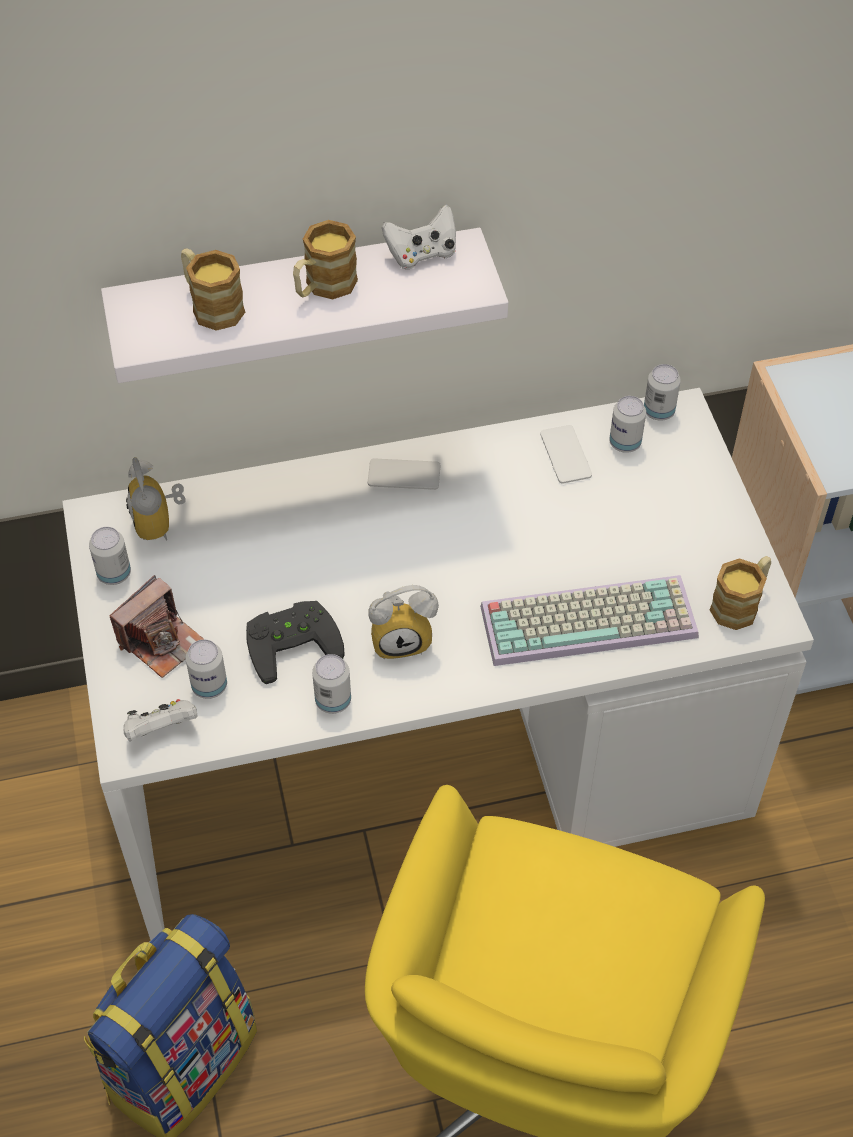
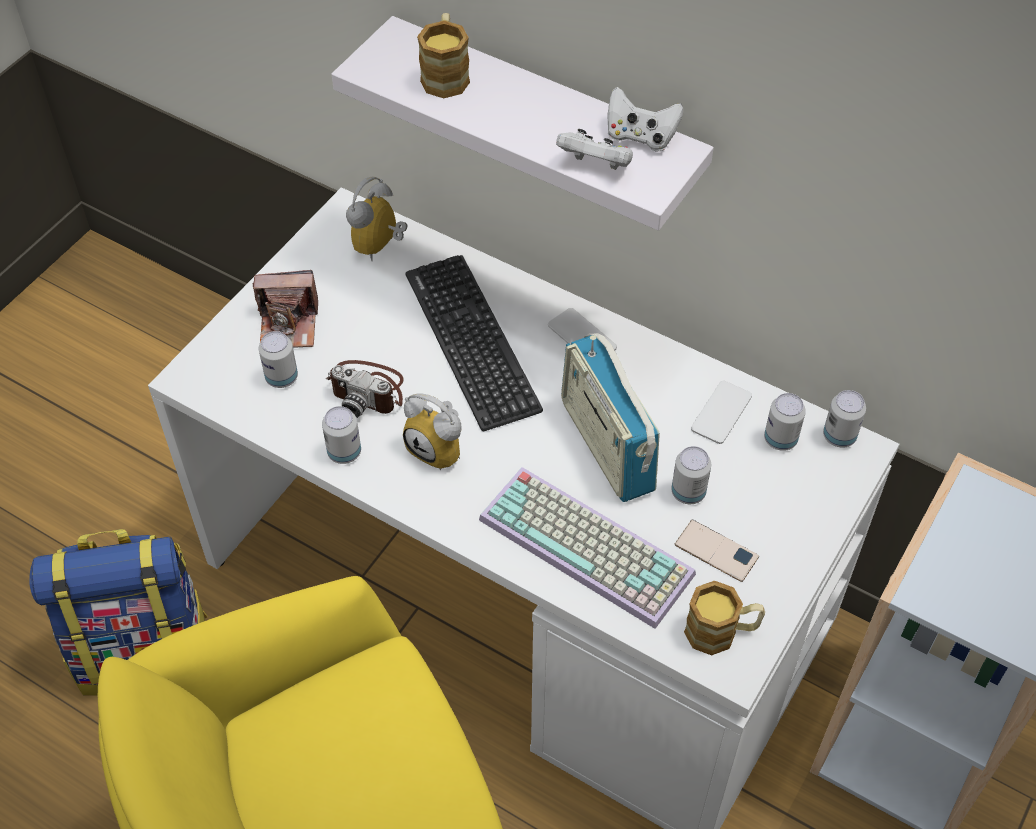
camera: 45 degrees right, 0 degrees up
can [89,527,131,585] -> can moved to [671,446,711,504]
white game controller [124,699,198,741] -> white game controller moved to [556,129,633,170]
black game controller [246,601,345,684] -> camera [325,360,404,418]
mug [293,220,358,299] -> none
none -> keyboard [405,255,543,431]
none -> radio [561,333,660,502]
none -> phone [675,520,759,582]

